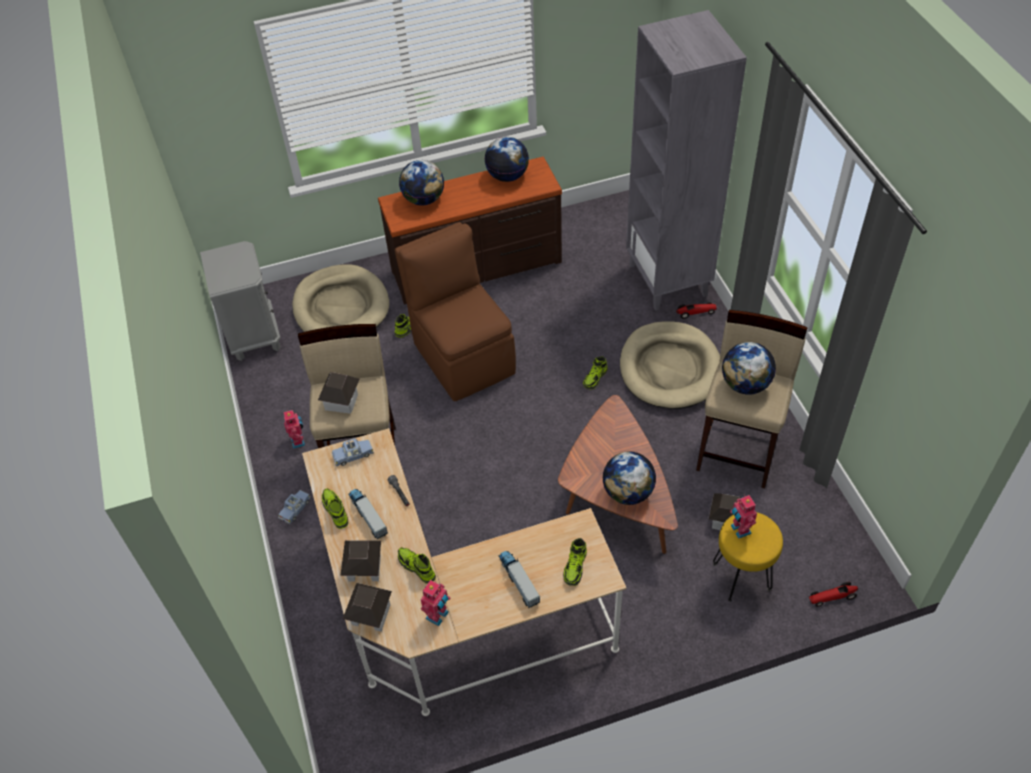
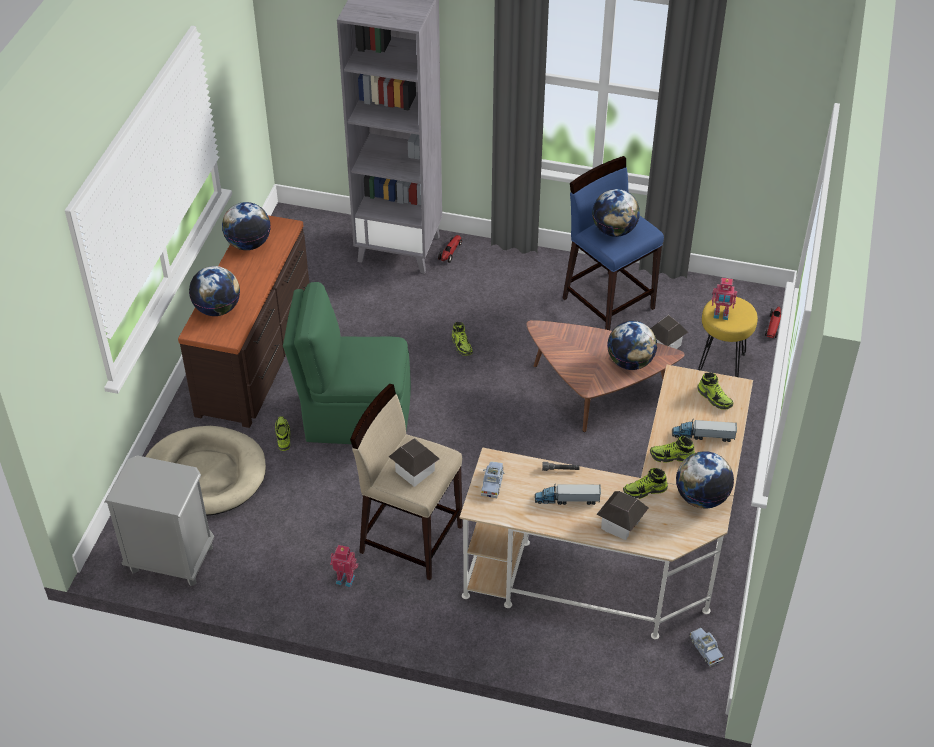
camera: 60 degrees left, 5 degrees down
blue toy car [278,490,311,524] -> blue toy car moved to [690,628,724,667]
shoe [322,488,348,529] -> shoe moved to [650,436,695,463]
toy house [343,583,392,632] -> none
brown chair [395,222,516,401] -> green chair [283,282,411,444]
toy robot [420,580,451,626] -> globe [676,451,734,508]
beige dog bed [620,321,720,409] -> none
beige stool [696,310,808,489] -> blue stool [562,156,664,330]

